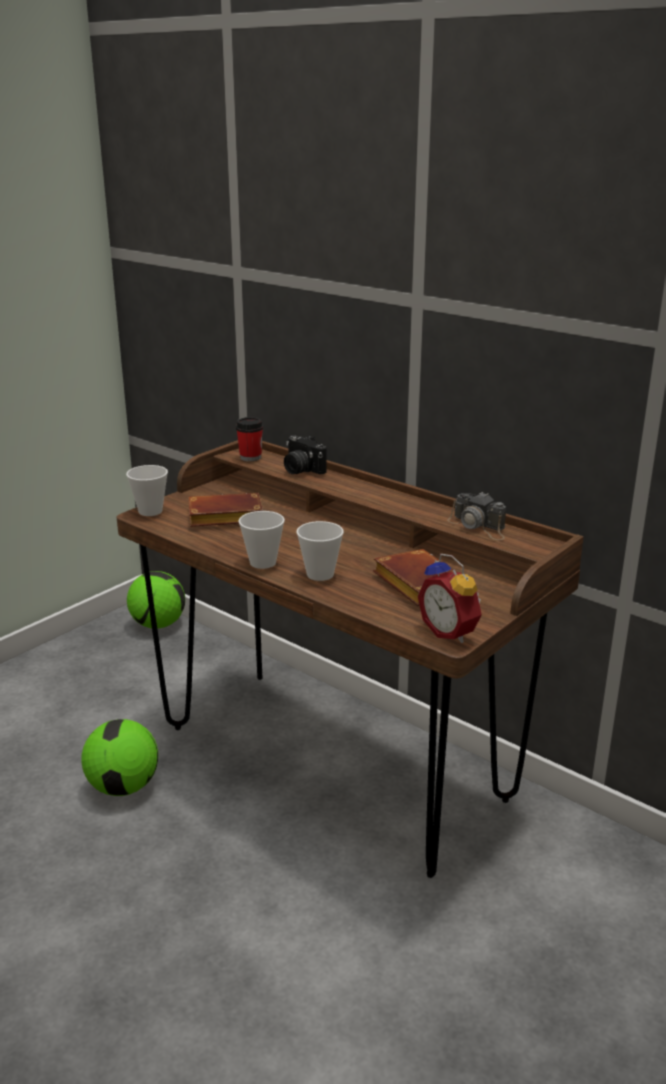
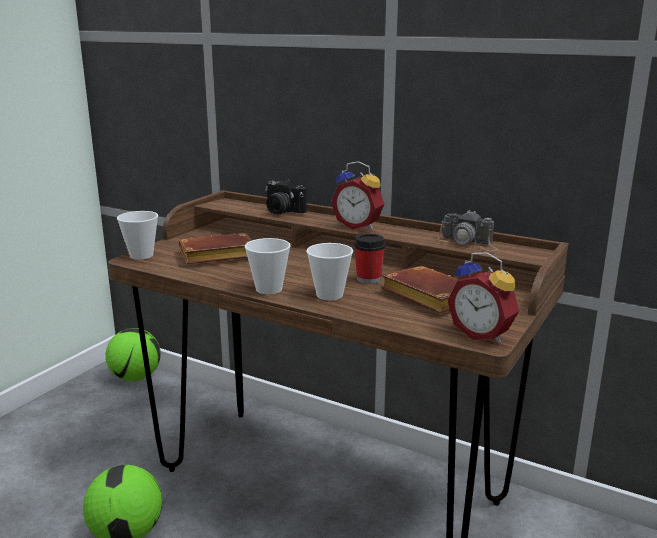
camera: 10 degrees left, 5 degrees down
cup [236,417,264,461] -> cup moved to [354,234,386,284]
none -> alarm clock [331,161,384,230]

